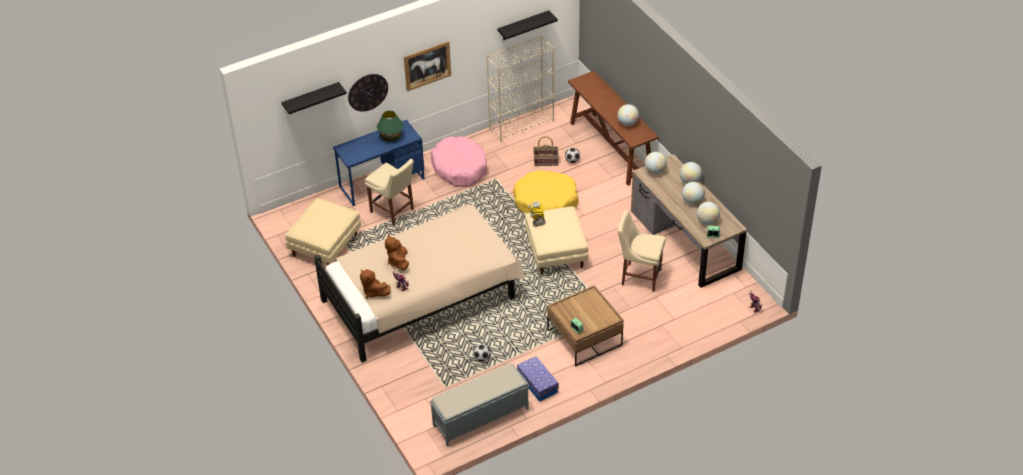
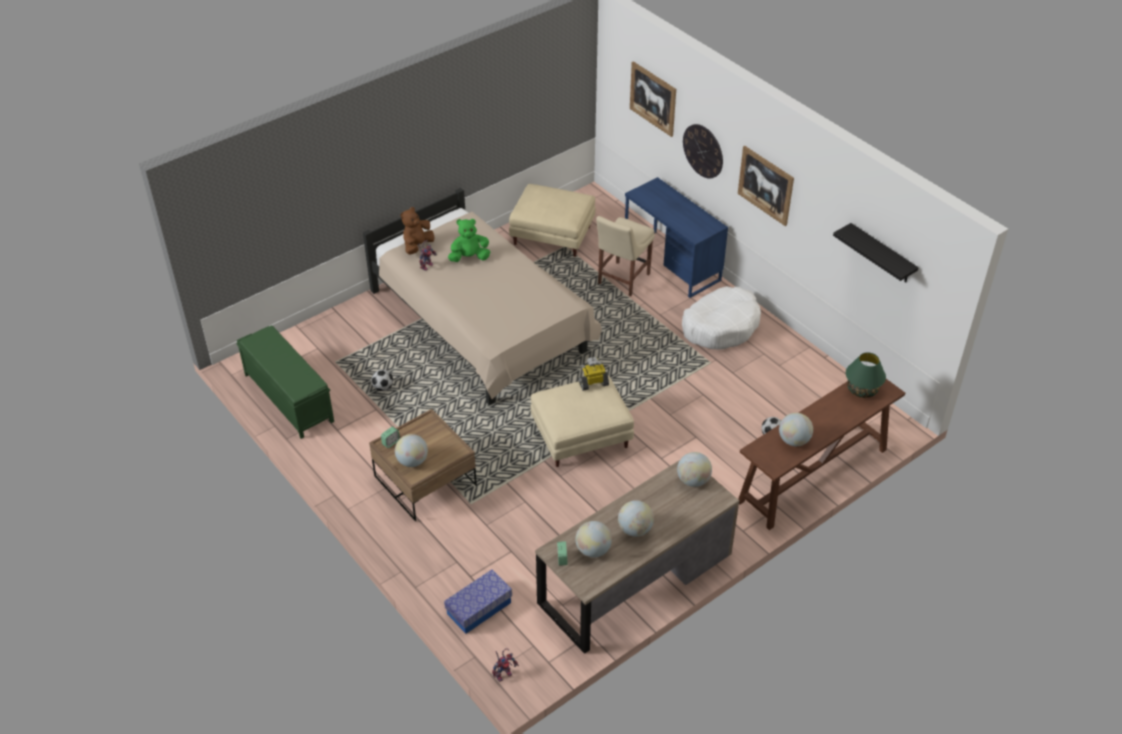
camera: 80 degrees right, 0 degrees up
black shelf [282,82,347,114] -> picture [630,61,676,137]
green table lamp [377,111,403,142] -> green table lamp moved to [846,352,886,398]
brown plush toy [385,235,409,270] -> green plush toy [448,219,490,262]
grey bench [430,363,529,447] -> green bench [236,325,334,439]
pink dog bed [431,136,487,187] -> white dog bed [682,286,761,350]
beige bookcase [486,35,554,142] -> none
yellow dog bed [513,170,578,214] -> none
storage box [517,356,559,402] -> storage box moved to [444,570,512,634]
basket [533,136,559,166] -> none
beige chair [617,210,666,292] -> none
globe [680,162,702,184] -> globe moved to [395,434,428,467]

